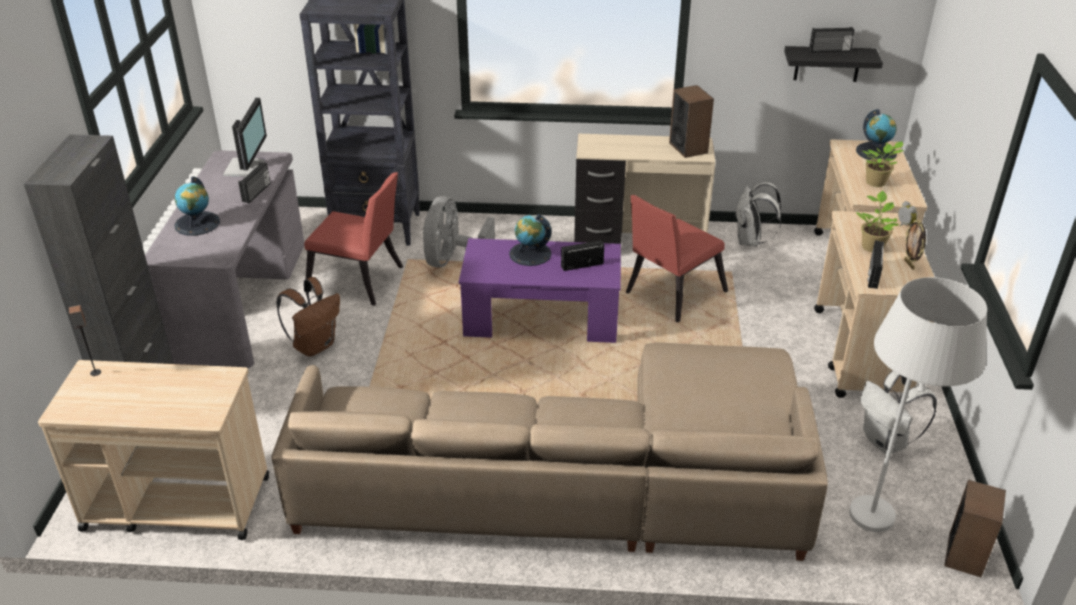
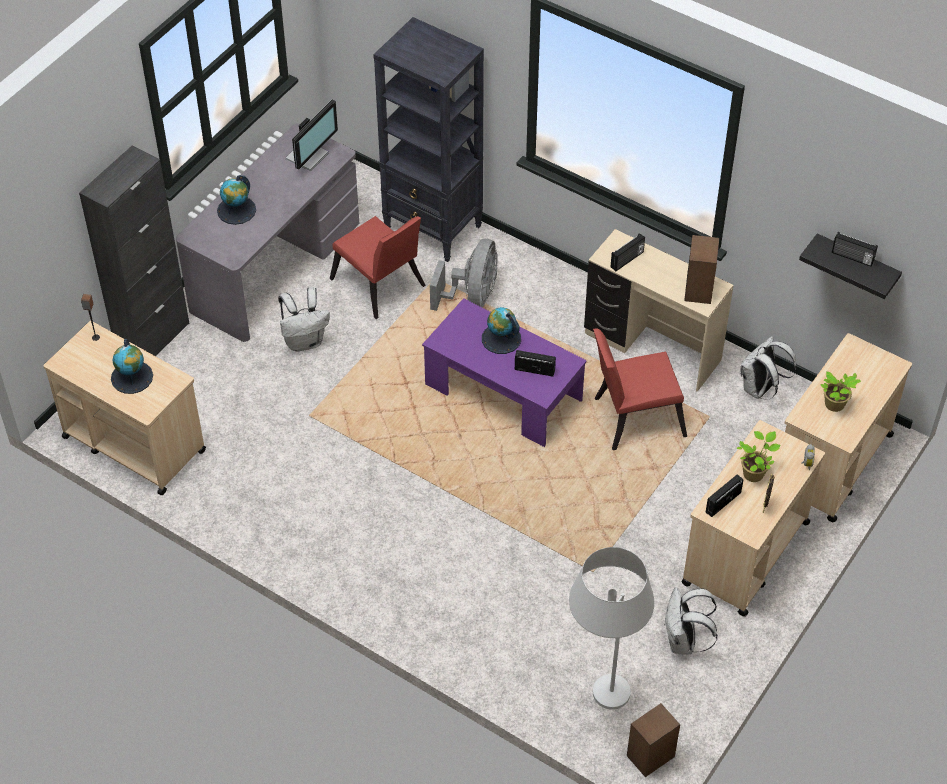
camera: 30 degrees right, 15 degrees up
radio [238,162,270,203] -> radio moved to [611,233,645,271]
beige sofa [271,342,828,561] -> none
brown backpack [277,277,340,356] -> white backpack [278,287,330,352]
grey fan [423,196,495,267] -> grey fan turned 150 degrees clockwise [430,239,497,311]
globe [856,109,897,161] -> globe moved to [111,339,153,394]

